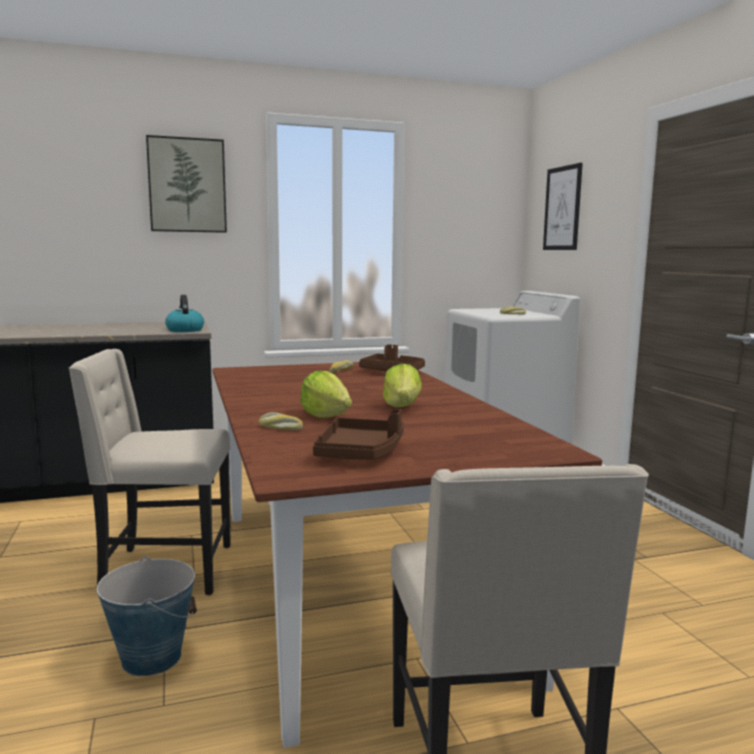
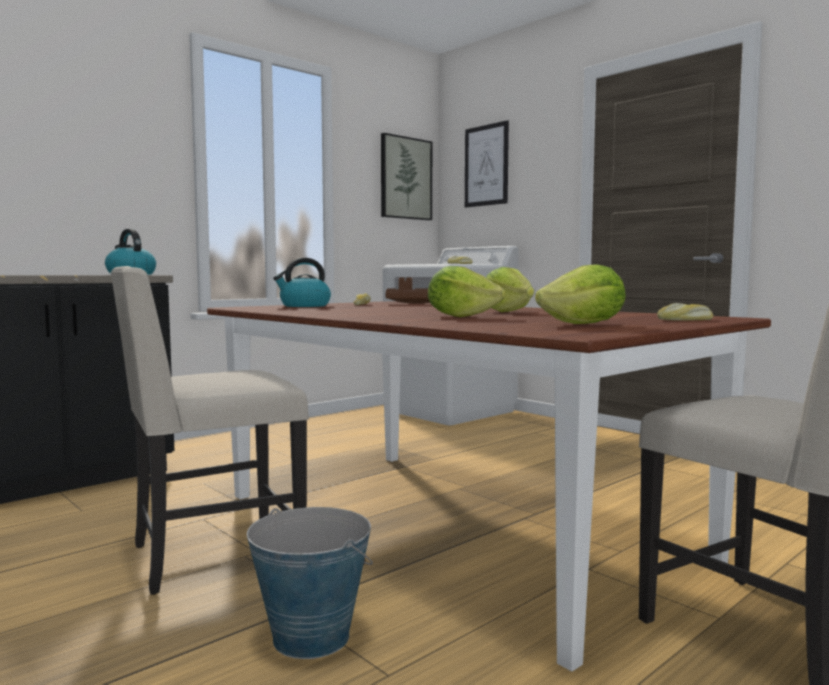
camera: 25 degrees left, 5 degrees down
picture [146,135,227,233] -> picture moved to [381,133,432,220]
bread [259,412,303,430] -> bread moved to [657,303,714,321]
brown tray [313,409,404,460] -> lettuce [535,264,626,324]
none -> kettle [273,258,331,307]

